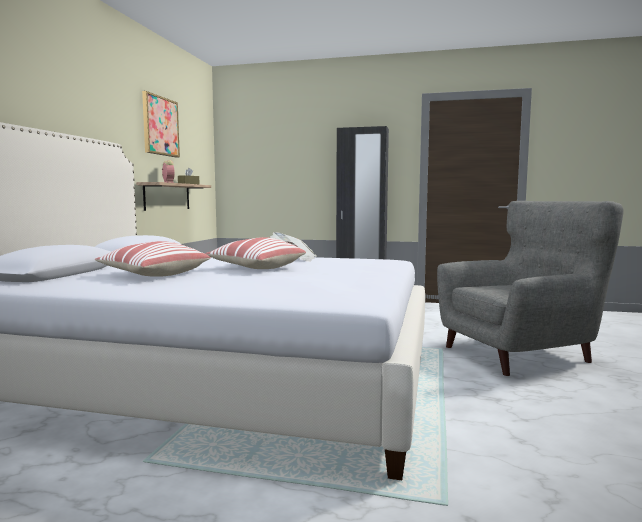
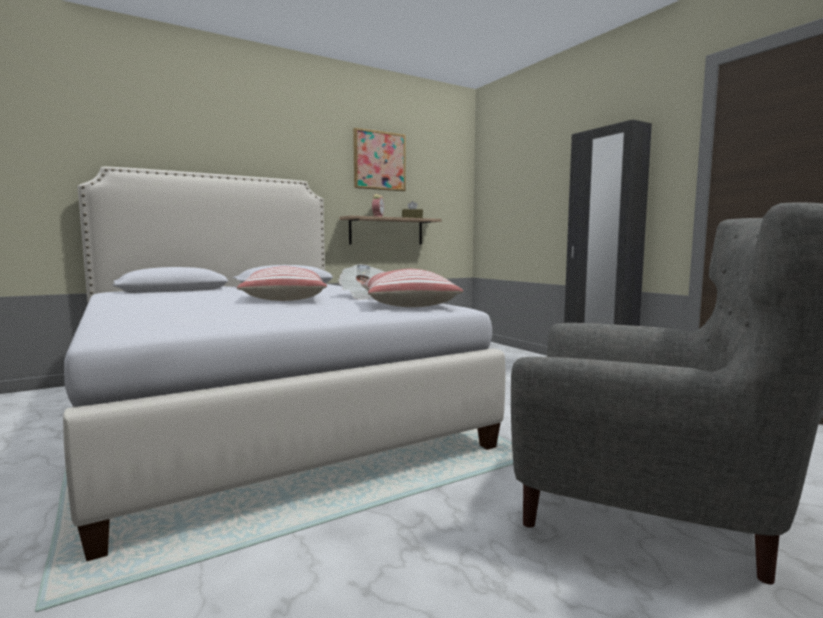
camera: 45 degrees right, 0 degrees up
pillow [95,241,211,277] -> pillow moved to [361,269,463,307]

